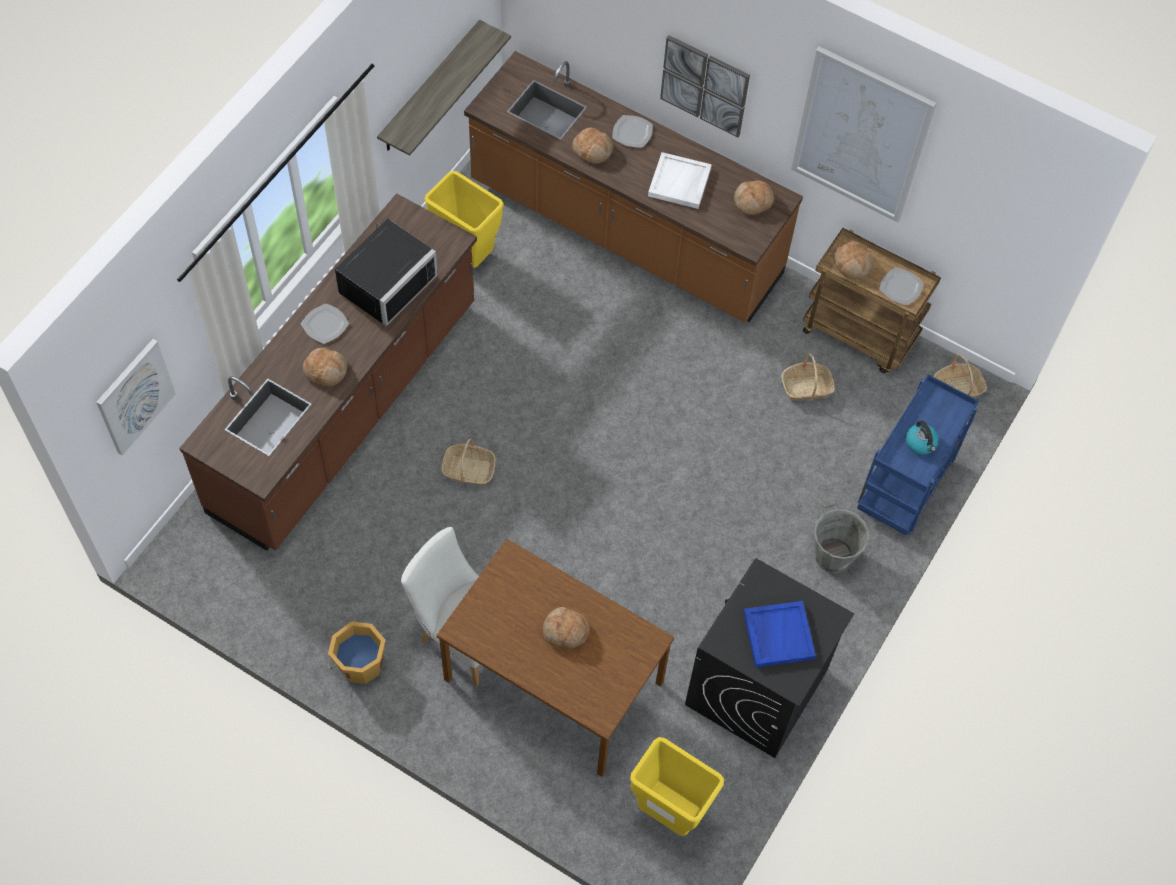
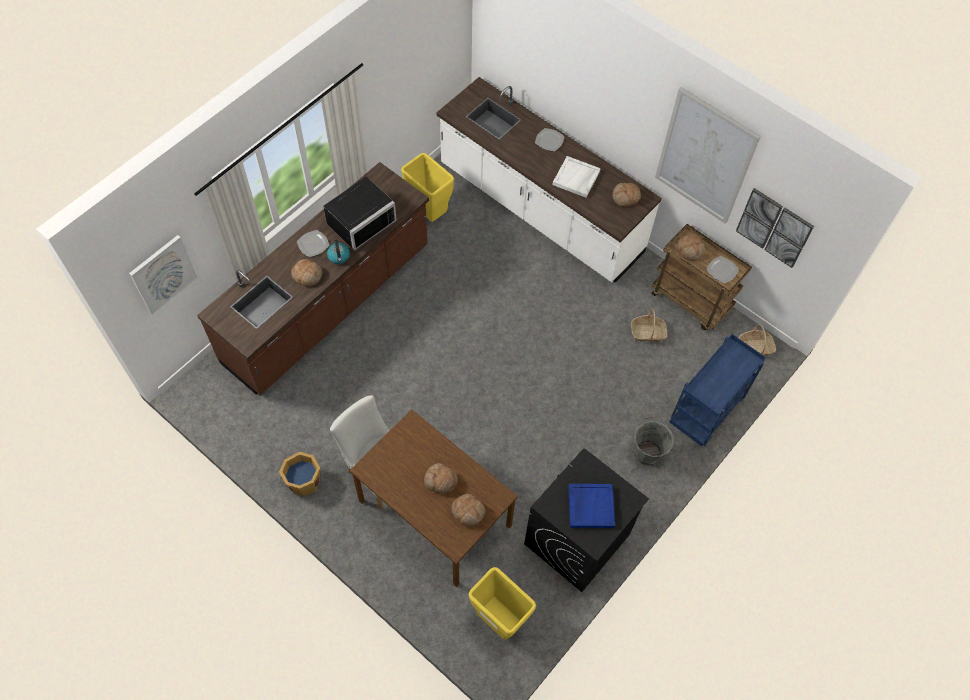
camera: 10 degrees right, 0 degrees up
shelf [377,20,511,156] -> none
basket [441,438,496,486] -> none
brown counter [464,51,803,323] -> white counter [437,77,662,283]
bread [572,127,613,164] -> bread moved to [451,494,485,527]
picture [660,35,750,138] -> picture moved to [736,188,814,268]
kettle [906,420,939,454] -> kettle moved to [327,240,350,264]

